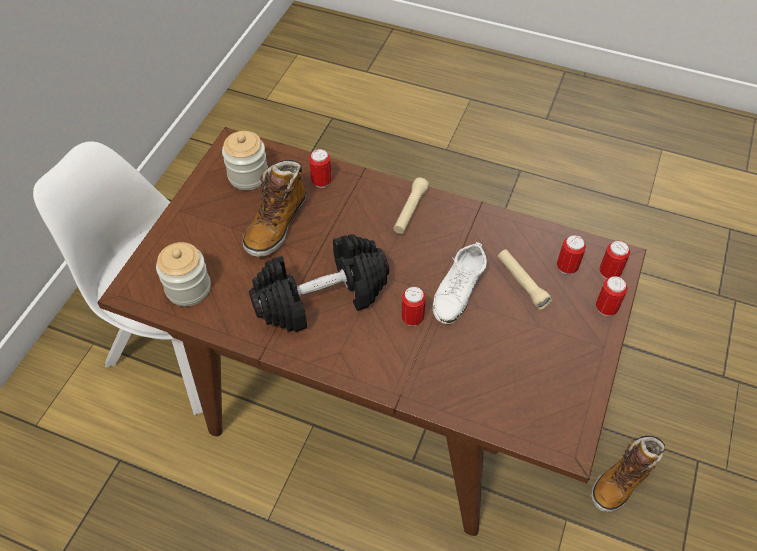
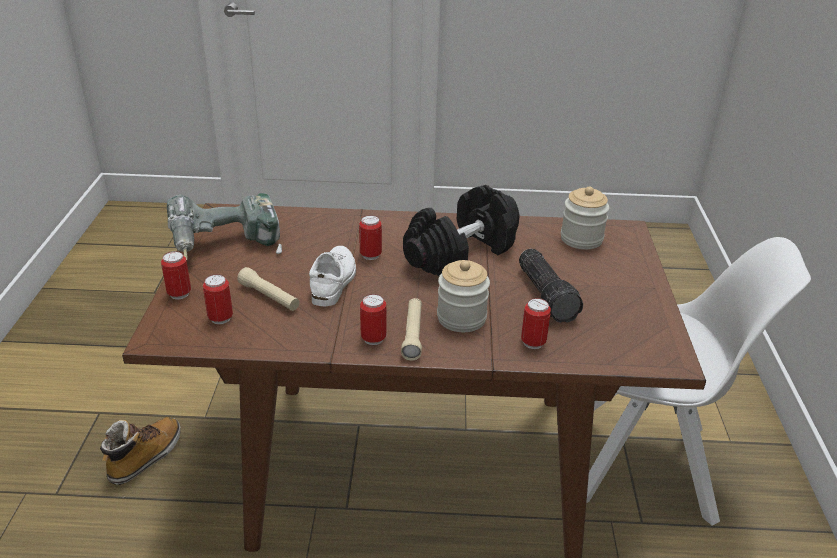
camera: 160 degrees right, 20 degrees down
jar [222,131,268,190] -> jar moved to [437,260,490,332]
boot [243,160,306,257] -> flashlight [519,249,583,323]
can [599,240,630,279] -> can moved to [360,294,386,345]
none -> power drill [167,193,282,261]

